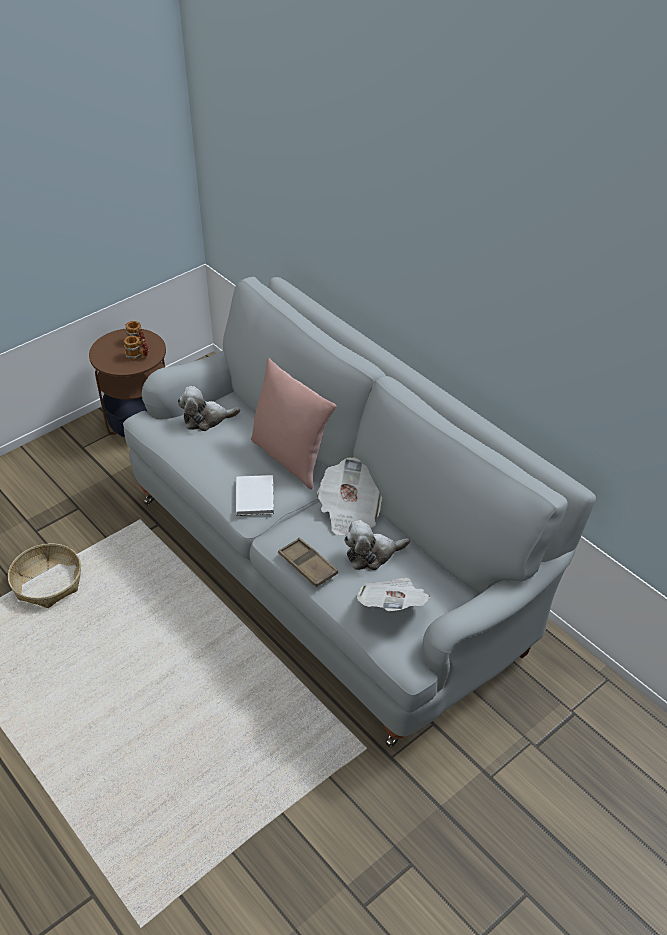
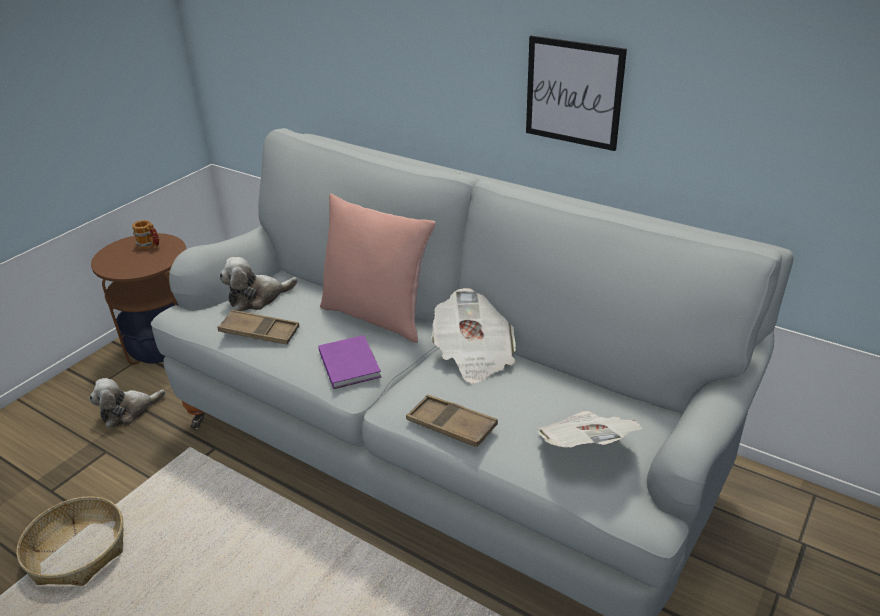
camera: 15 degrees left, 10 degrees down
mug [124,336,149,361] -> none
white book [236,475,274,516] -> purple book [318,335,381,389]
plush toy [344,520,410,570] -> plush toy moved to [89,378,166,428]
none -> brown tray [218,310,299,345]
none -> picture [526,36,627,151]

